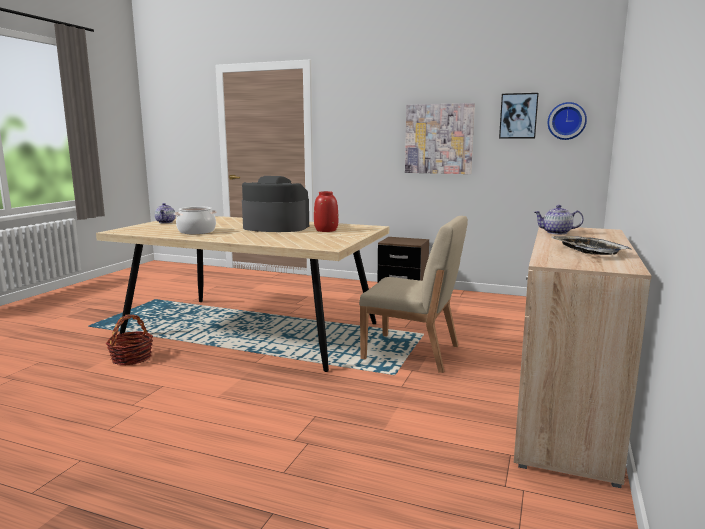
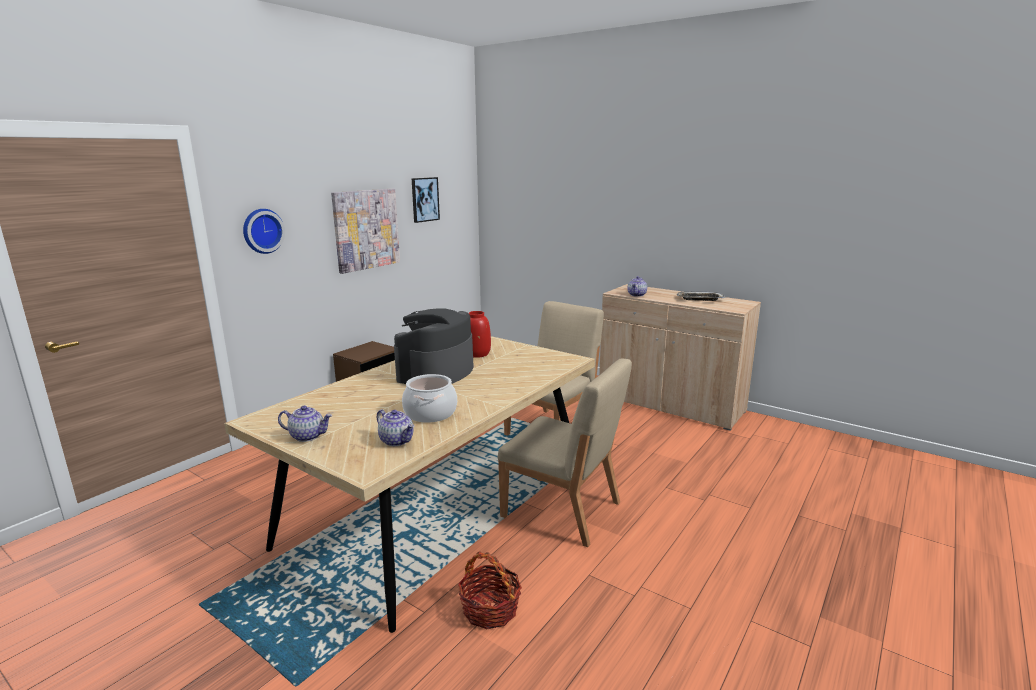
camera: 75 degrees left, 5 degrees up
wall clock [548,102,587,140] -> wall clock moved to [243,209,285,254]
none -> teapot [377,410,415,446]
none -> beige chair [498,358,632,547]

